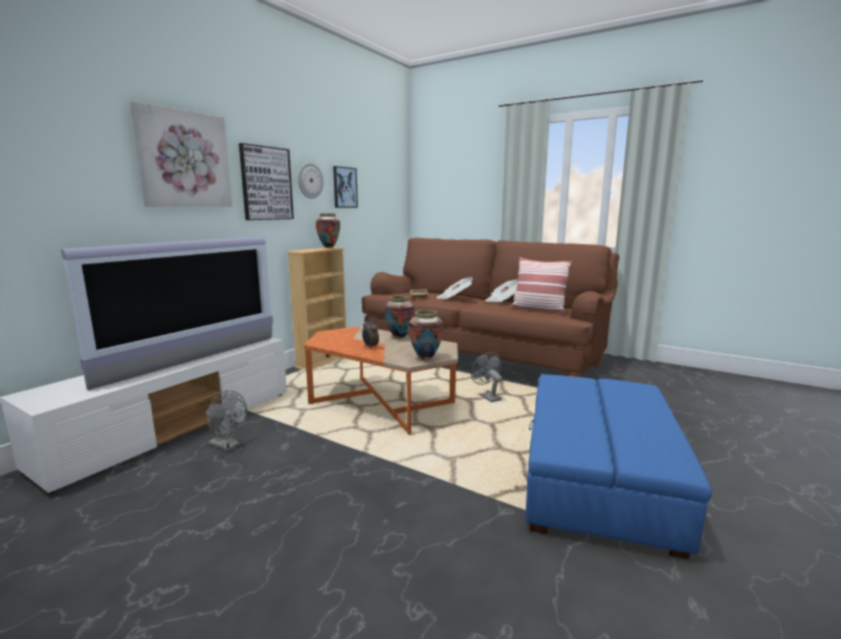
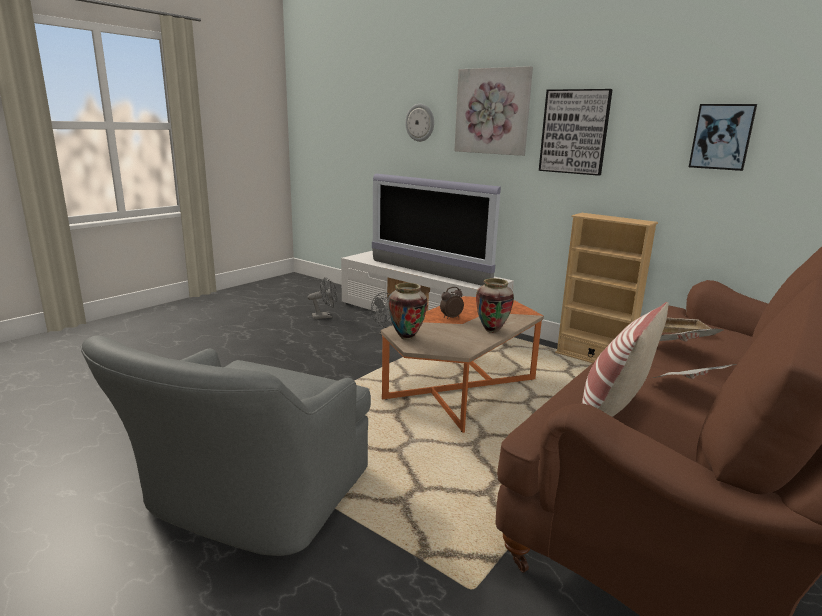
camera: 95 degrees right, 5 degrees up
wall clock [298,162,323,199] -> wall clock moved to [405,104,434,142]
vase [316,214,340,248] -> none
grey fan [471,352,502,402] -> grey fan moved to [308,277,337,319]
blue ottoman [526,374,712,559] -> grey armchair [81,336,371,556]

